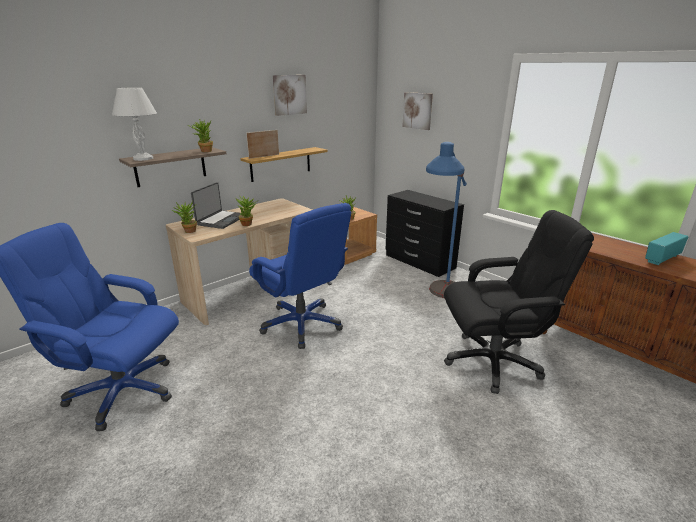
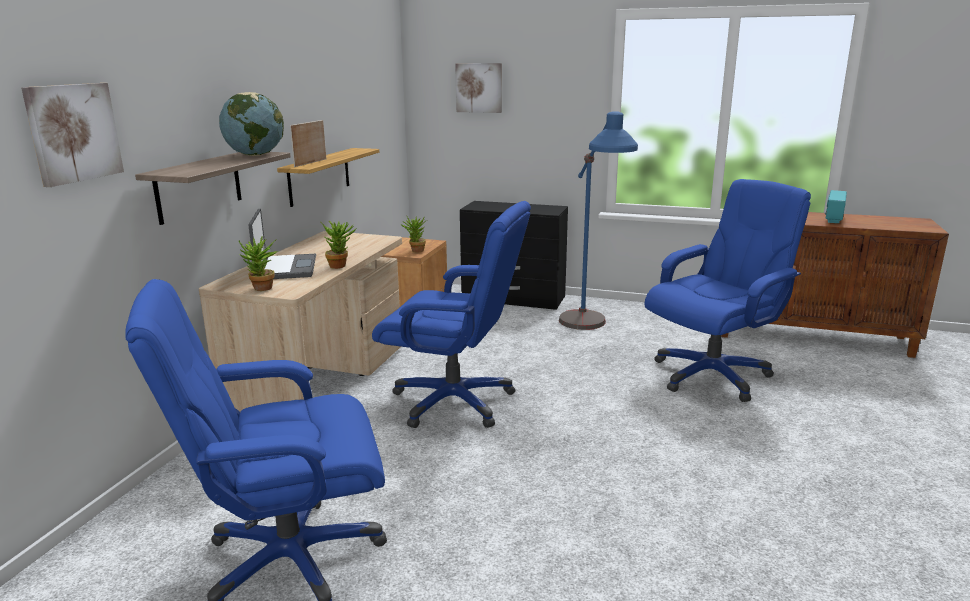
camera: 30 degrees left, 5 degrees down
white table lamp [112,87,157,161] -> none
potted plant [188,119,213,152] -> globe [219,92,284,156]
picture [273,75,307,116] -> picture moved to [21,83,124,187]
black office chair [444,210,594,394] -> blue office chair [644,179,811,402]

